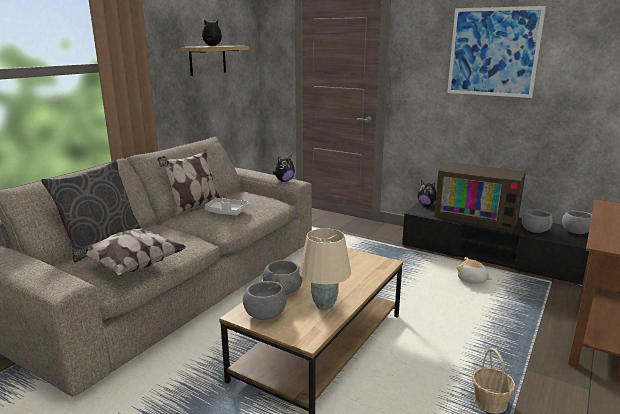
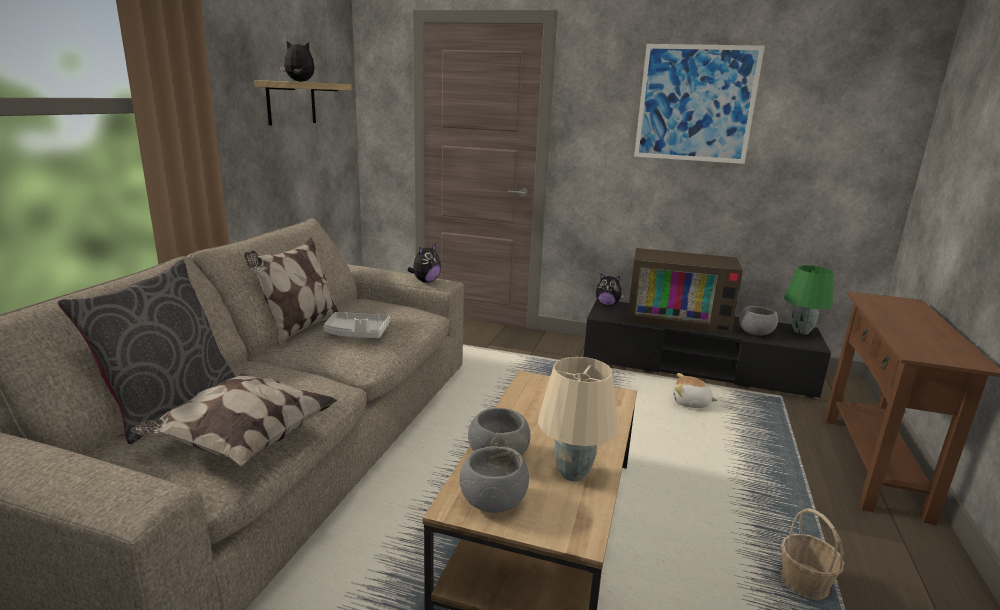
camera: 15 degrees left, 0 degrees up
grey bowl [562,211,592,234] -> green table lamp [784,265,833,335]

